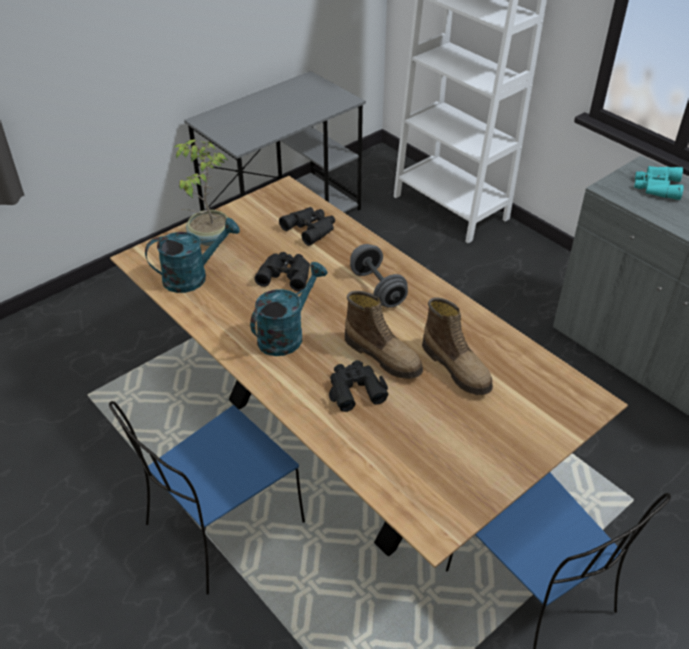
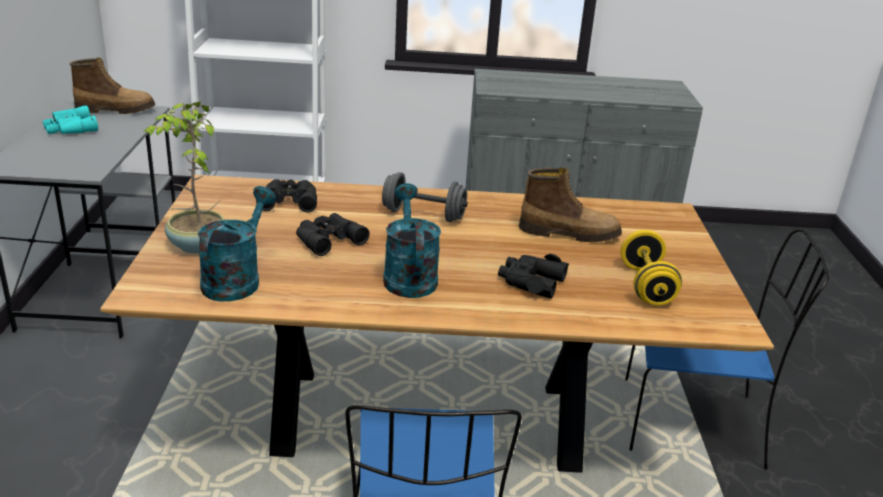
camera: 50 degrees left, 15 degrees down
boot [345,291,423,379] -> boot moved to [70,58,155,114]
turquoise binoculars [634,166,684,200] -> turquoise binoculars moved to [43,105,98,134]
none -> yellow dumbbell [621,230,682,305]

